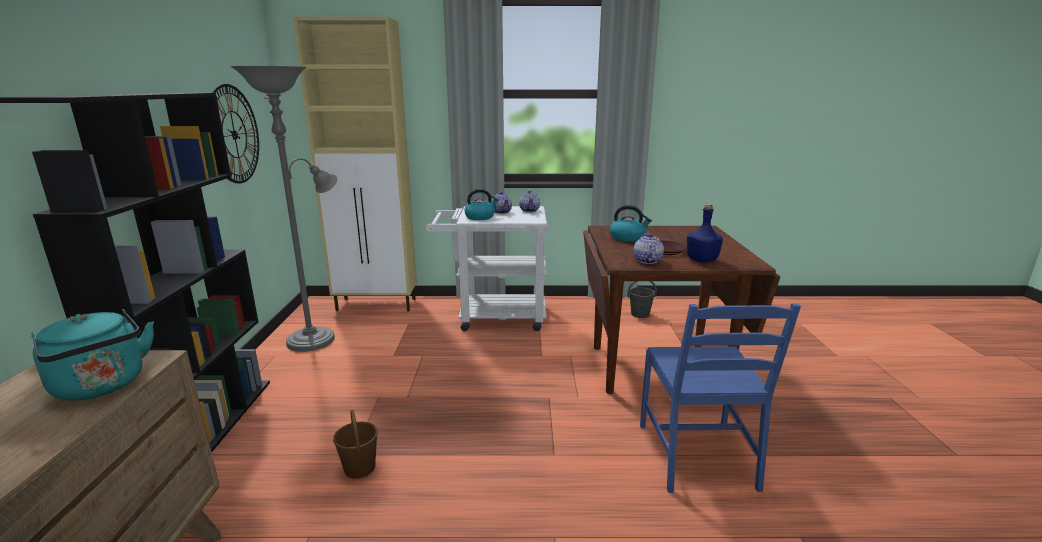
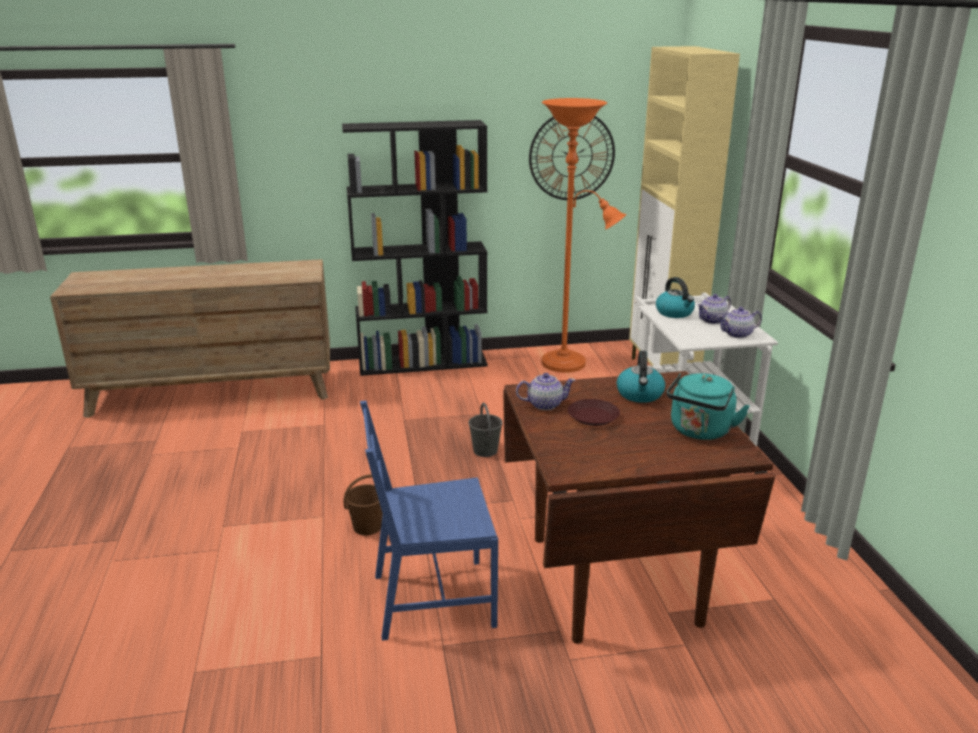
camera: 80 degrees right, 5 degrees up
turquoise kettle [31,309,154,401] -> turquoise kettle moved to [666,373,750,440]
grey floor lamp [230,66,337,352] -> orange floor lamp [541,98,627,373]
brown bucket [333,410,378,479] -> brown bucket moved to [344,474,383,536]
grey bucket [627,281,657,318] -> grey bucket moved to [468,403,503,457]
blue bottle [687,204,723,263] -> none

